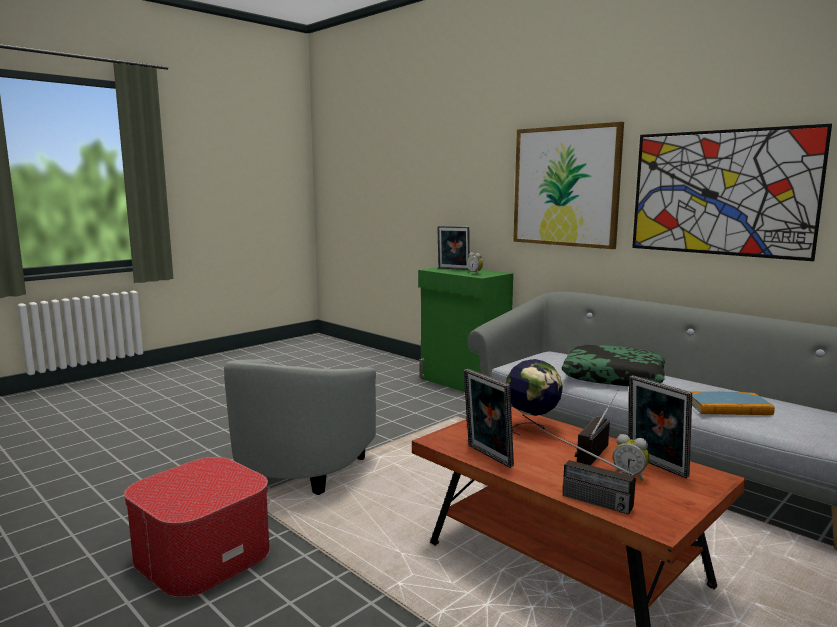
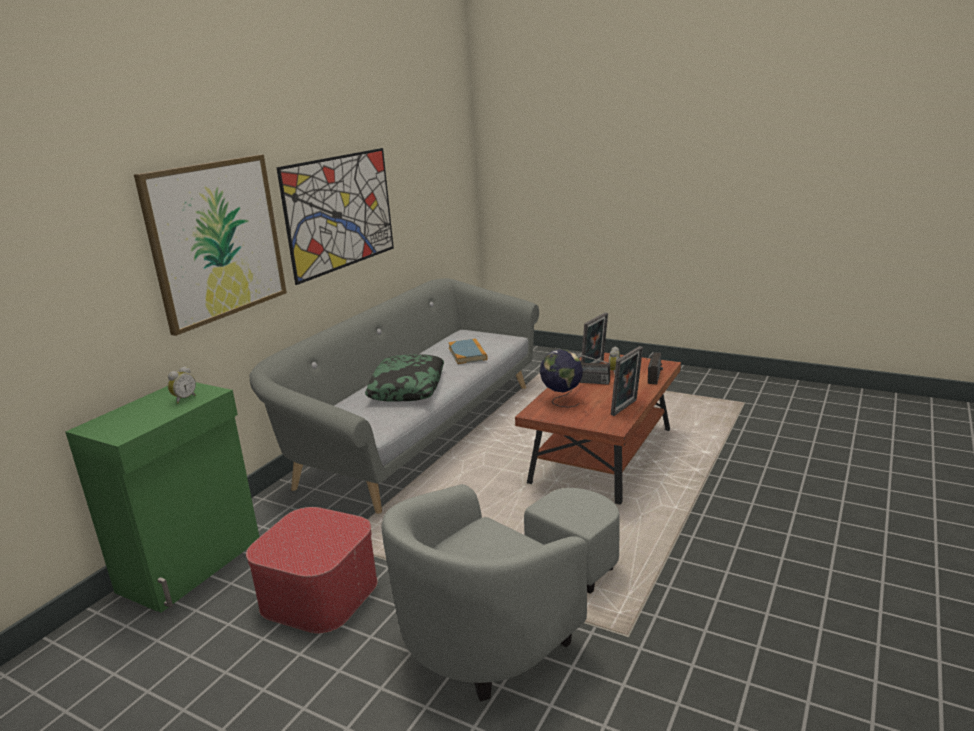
camera: 105 degrees left, 10 degrees up
ottoman [124,457,270,597] -> ottoman moved to [246,507,377,634]
grey armchair [224,359,376,495] -> grey armchair turned 135 degrees clockwise [381,484,620,702]
picture frame [437,226,470,270] -> none

